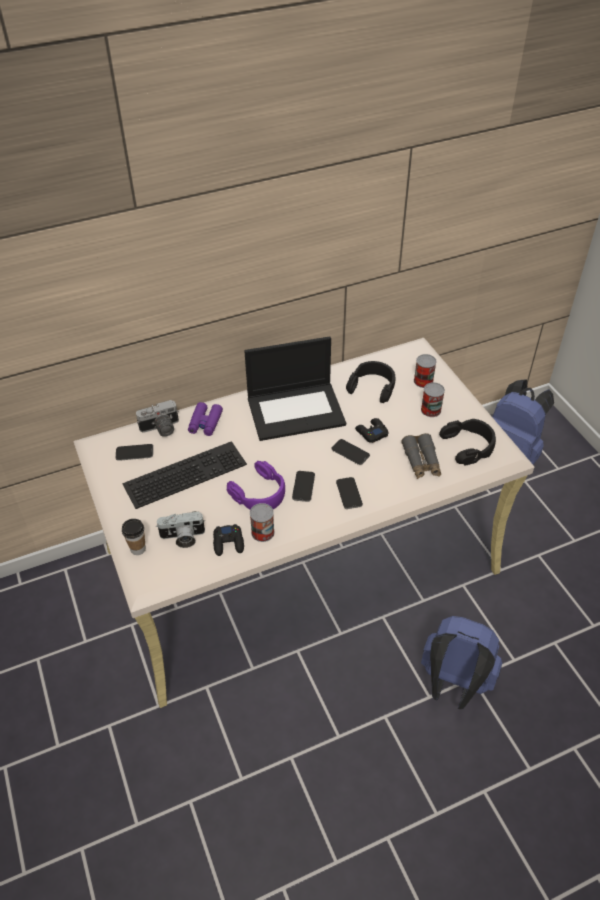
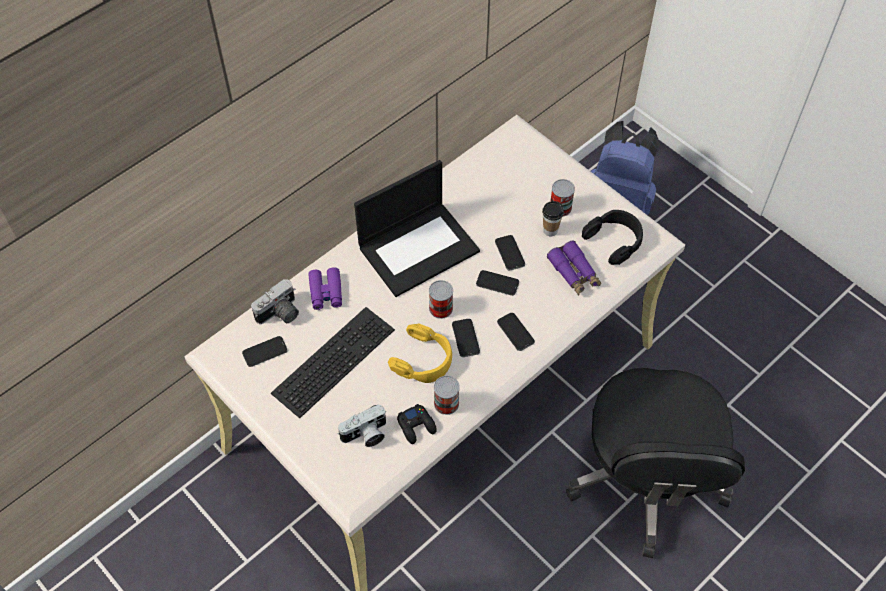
camera: 20 degrees left, 10 degrees up
cup [122,519,146,555] -> cup moved to [542,201,564,236]
purple headphones [227,461,285,510] -> yellow headphones [388,323,452,383]
black headphones [346,361,395,403] -> none
black game controller [355,418,388,443] -> phone [495,235,525,270]
grey binoculars [401,433,441,479] -> purple binoculars [547,241,601,295]
can [414,354,437,388] -> can moved to [429,280,453,319]
blue backpack [421,616,502,709] -> black office chair [566,368,745,558]

